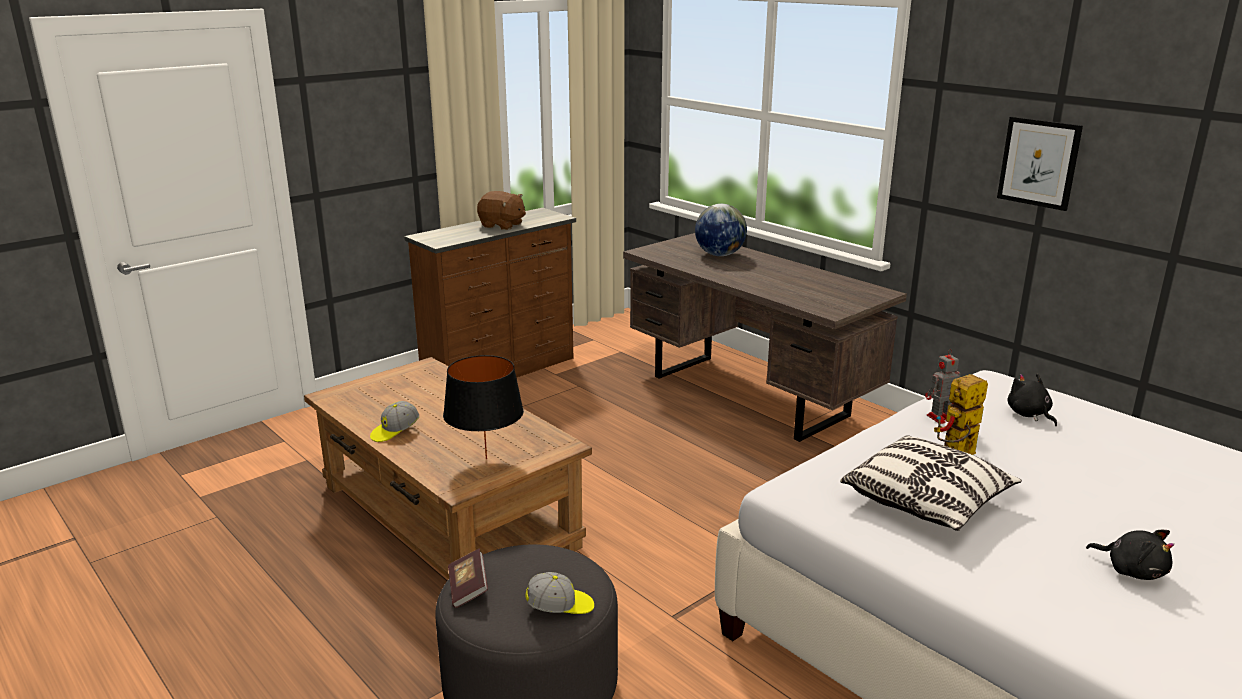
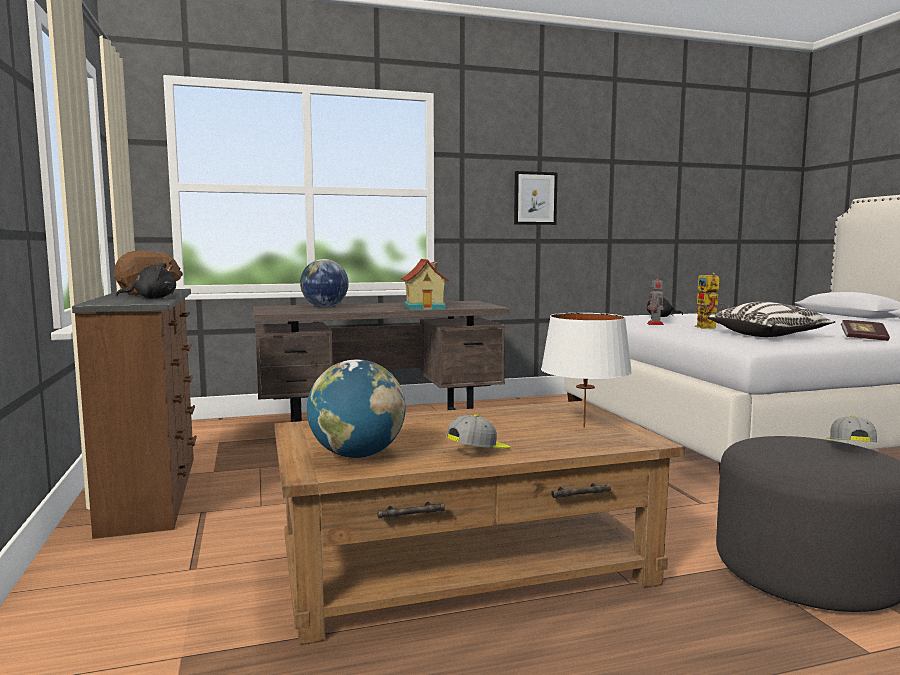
camera: 65 degrees left, 15 degrees down
cap [370,401,419,442] -> cap turned 105 degrees counterclockwise [446,414,510,449]
black table lamp [443,355,524,459] -> white table lamp [541,313,632,428]
book [448,549,488,608] -> book moved to [841,320,890,341]
black plush toy [1086,530,1174,580] -> black plush toy moved to [116,263,176,299]
none -> globe [307,359,406,458]
none -> toy house [401,259,449,310]

